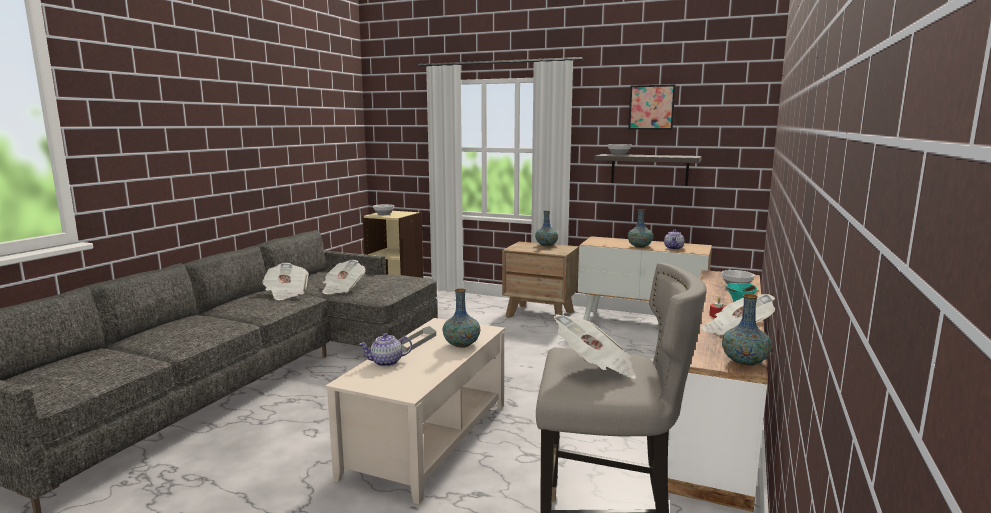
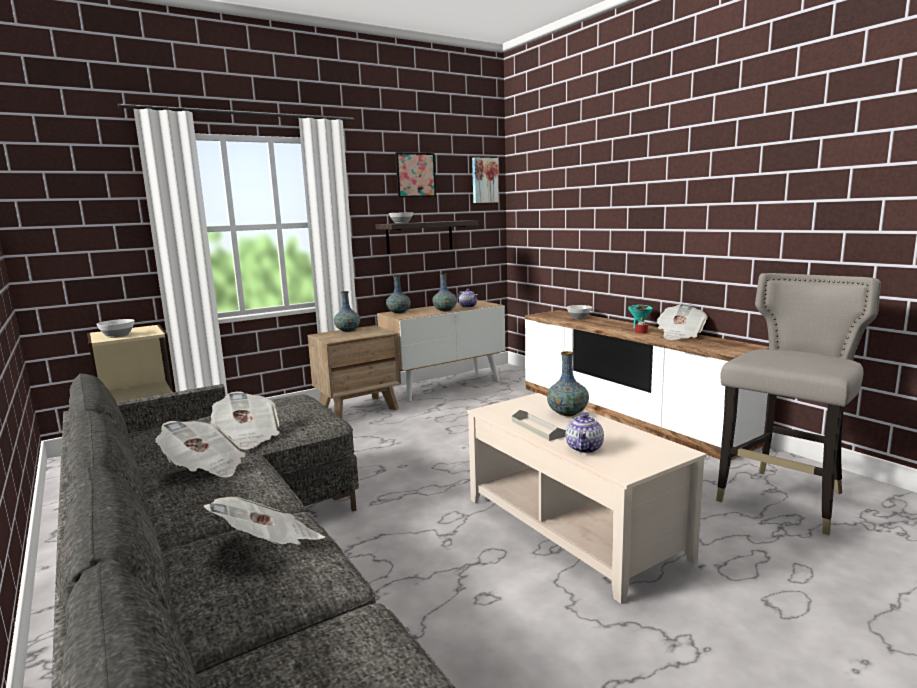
camera: 55 degrees left, 0 degrees up
newspaper [554,314,636,379] -> newspaper moved to [204,497,325,545]
vase [722,294,772,366] -> vase moved to [386,275,411,314]
none -> picture [472,158,499,203]

